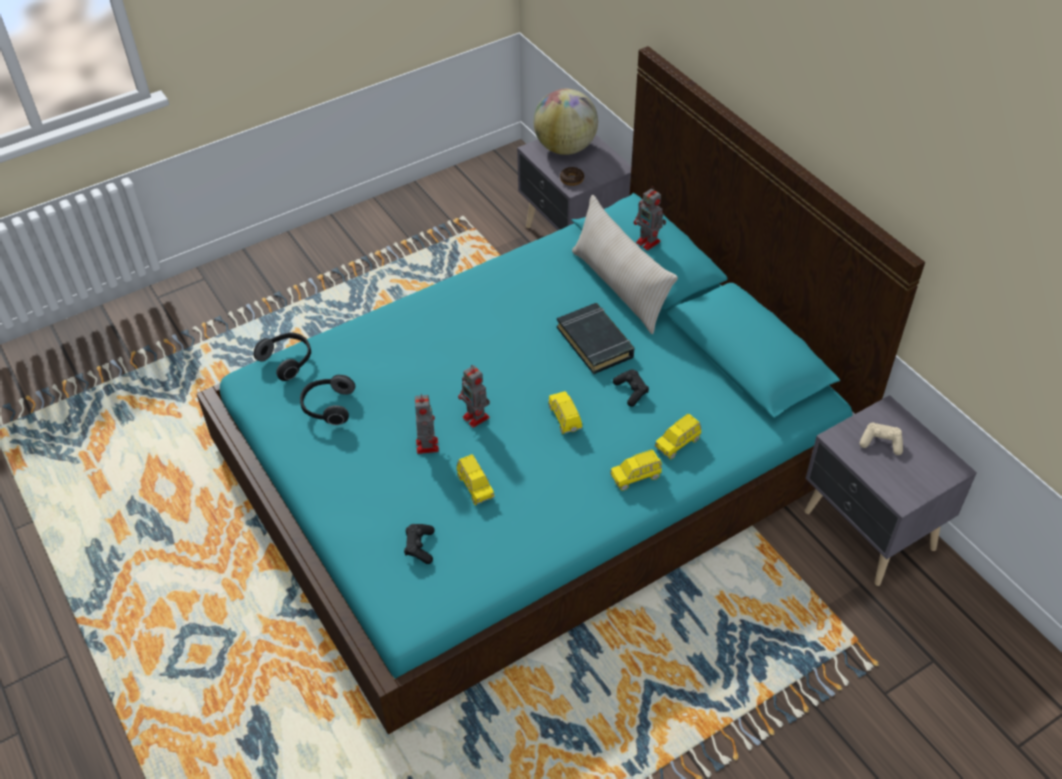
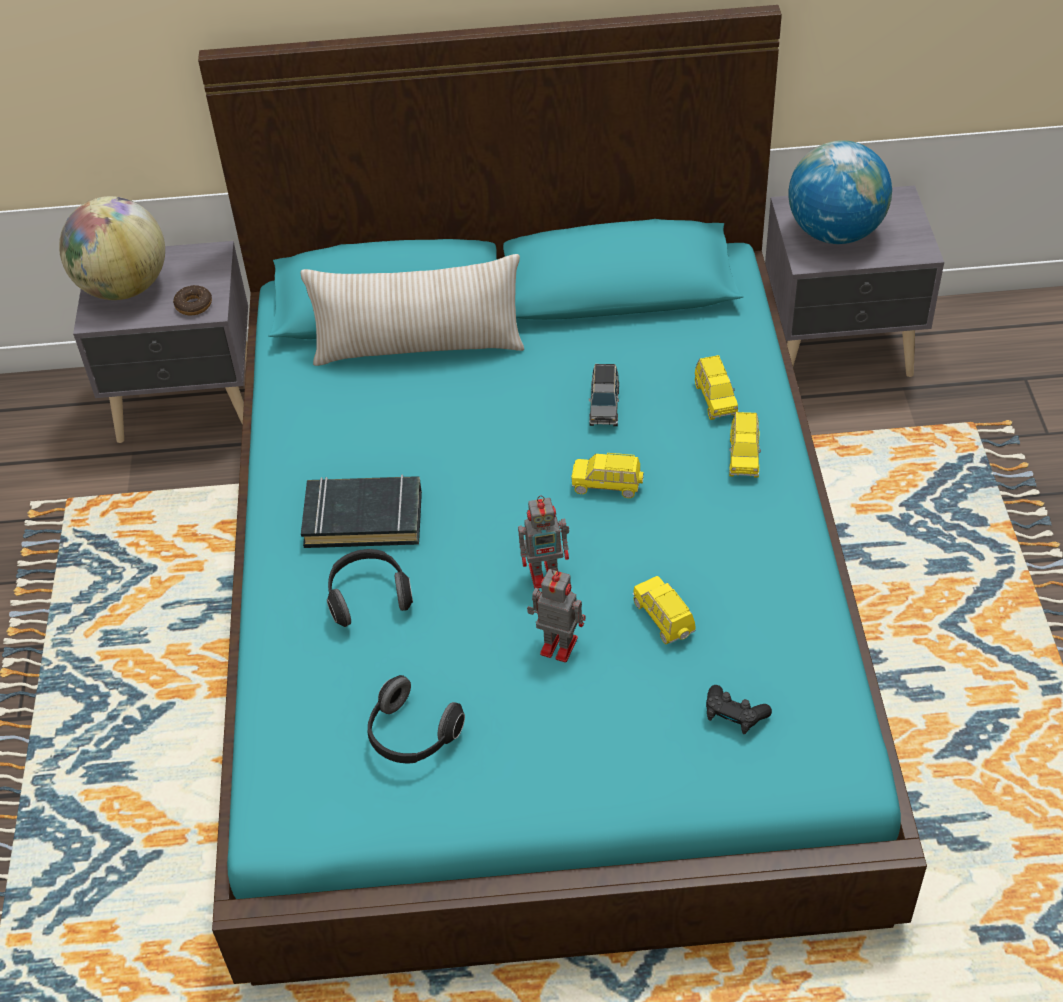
camera: 60 degrees left, 0 degrees up
headphones [254,332,311,381] -> headphones moved to [327,549,413,627]
yellow toy car [457,454,495,505] -> yellow toy car turned 120 degrees counterclockwise [633,576,696,644]
black book [557,303,634,375] -> black book moved to [301,475,422,548]
black game controller [613,369,649,407] -> grey toy car [589,364,619,426]
toy robot [634,186,666,250] -> none
beige game controller [859,422,903,455] -> globe [788,140,892,244]

